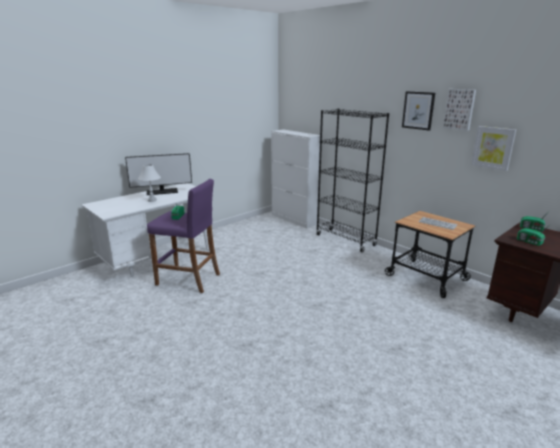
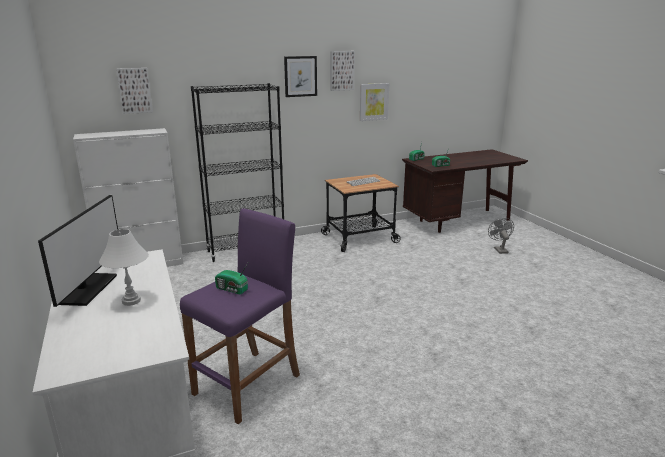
camera: 70 degrees left, 0 degrees up
none -> picture [116,68,153,114]
none -> grey fan [488,218,514,254]

